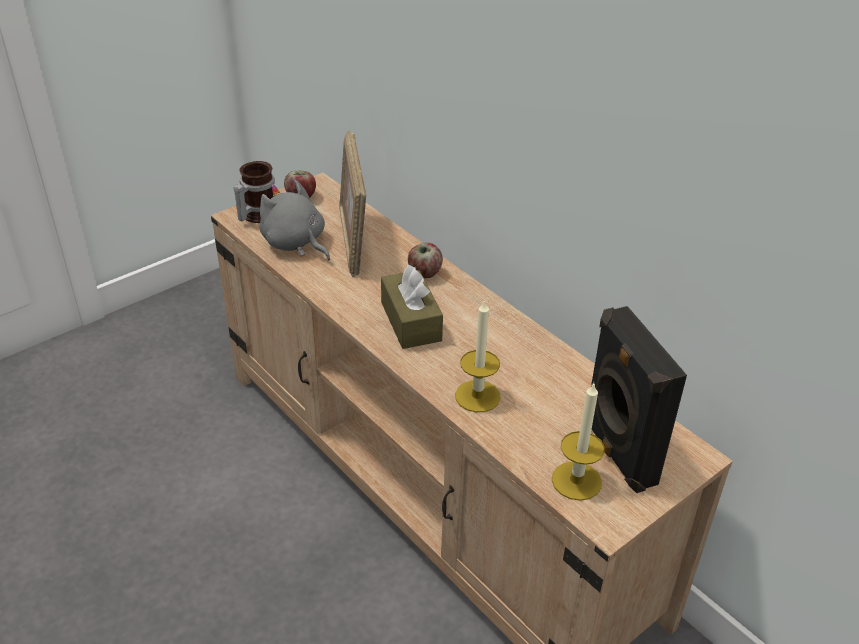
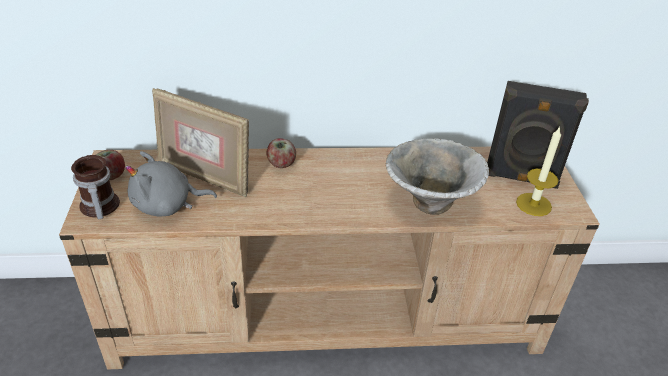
camera: 55 degrees left, 0 degrees up
brown tissue box [381,264,443,349] -> none
candle [455,299,501,412] -> bowl [386,138,489,215]

